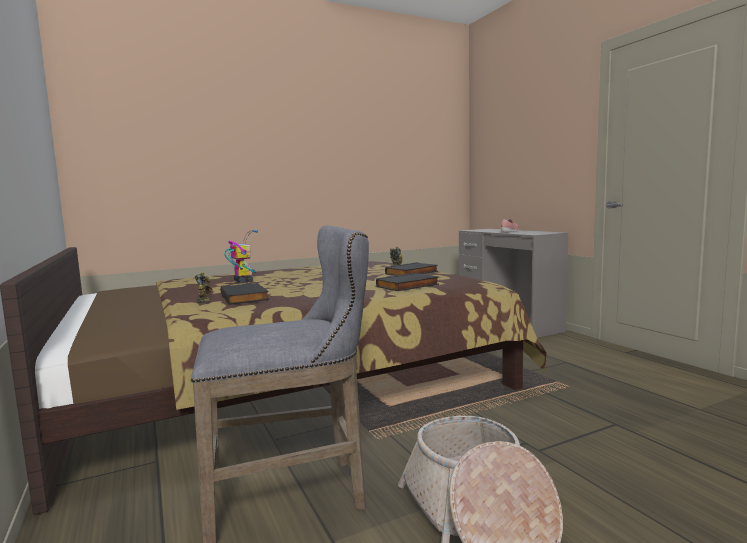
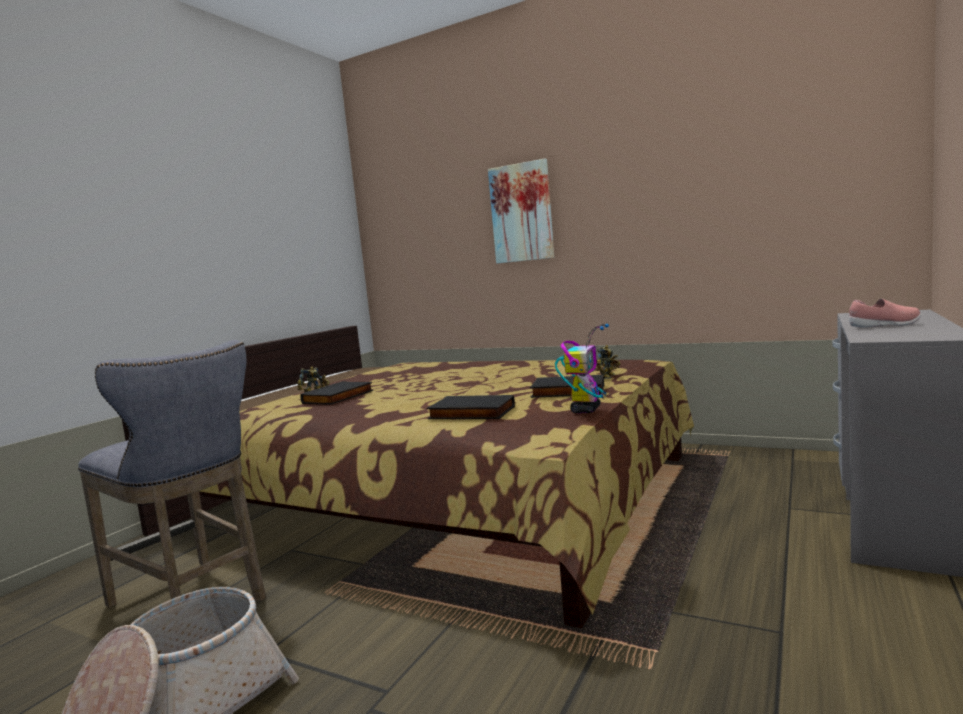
camera: 55 degrees right, 0 degrees up
toy robot [224,230,258,283] -> toy robot moved to [555,324,609,413]
none -> picture [488,158,554,263]

